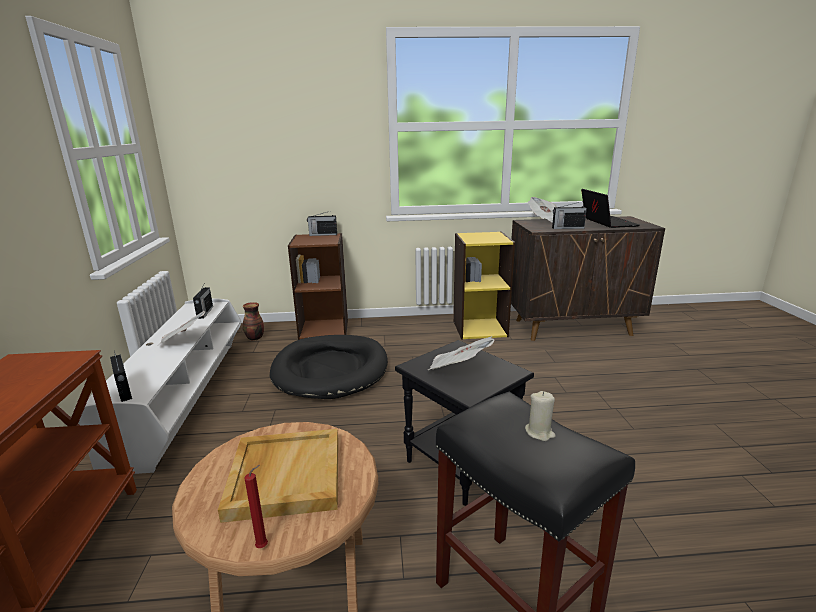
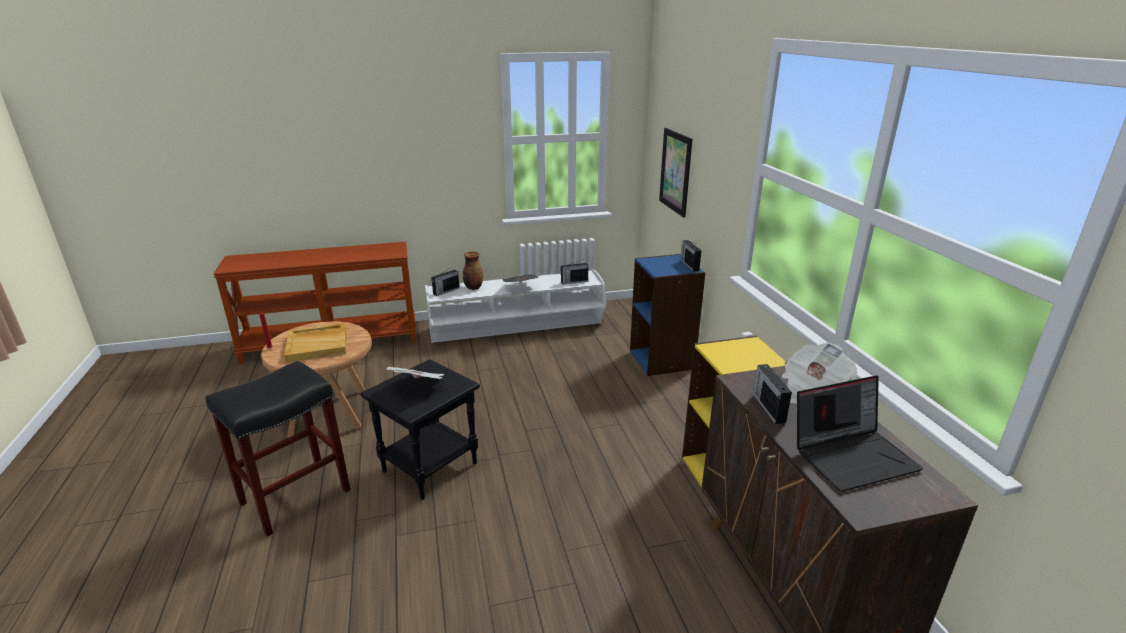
camera: 80 degrees right, 5 degrees up
vase [243,302,264,341] -> vase moved to [463,251,483,290]
black dog bed [270,335,388,399] -> none
brown bookcase [288,233,348,340] -> blue bookcase [630,254,706,376]
beige candle [525,391,556,441] -> none
none -> picture [659,128,692,218]

